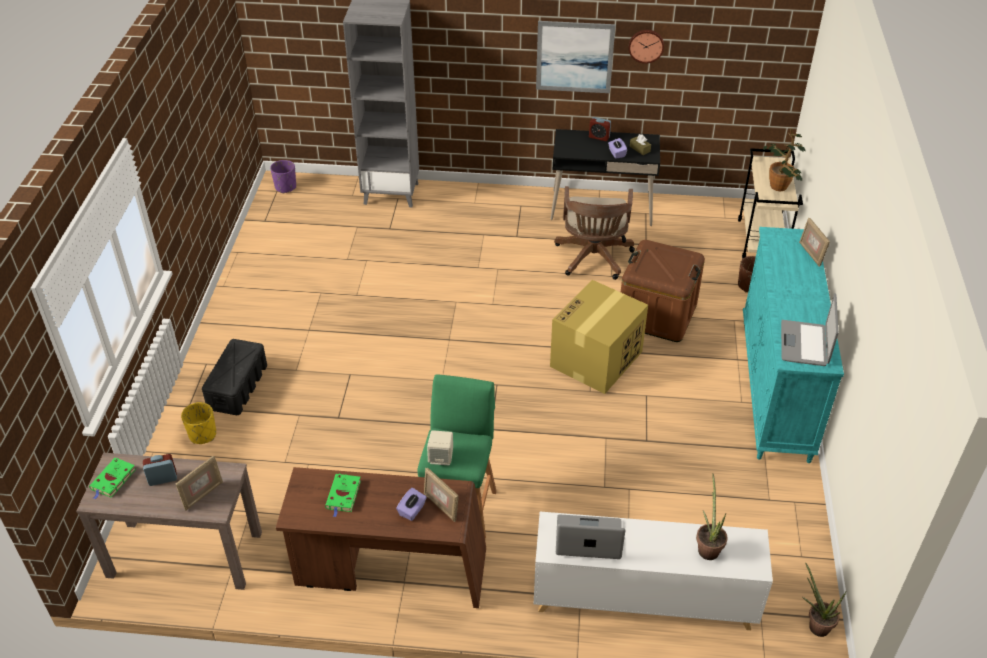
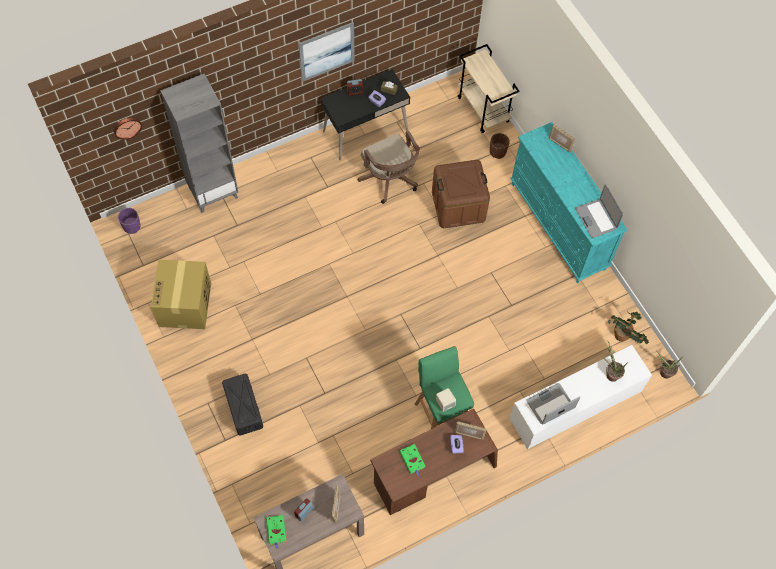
camera: 35 degrees left, 20 degrees up
yellow planter [181,402,216,444] -> none
cardboard box [550,280,648,394] -> cardboard box moved to [151,259,211,329]
wall clock [629,30,664,64] -> wall clock moved to [114,118,142,140]
potted plant [763,128,805,191] -> potted plant moved to [608,312,649,344]

